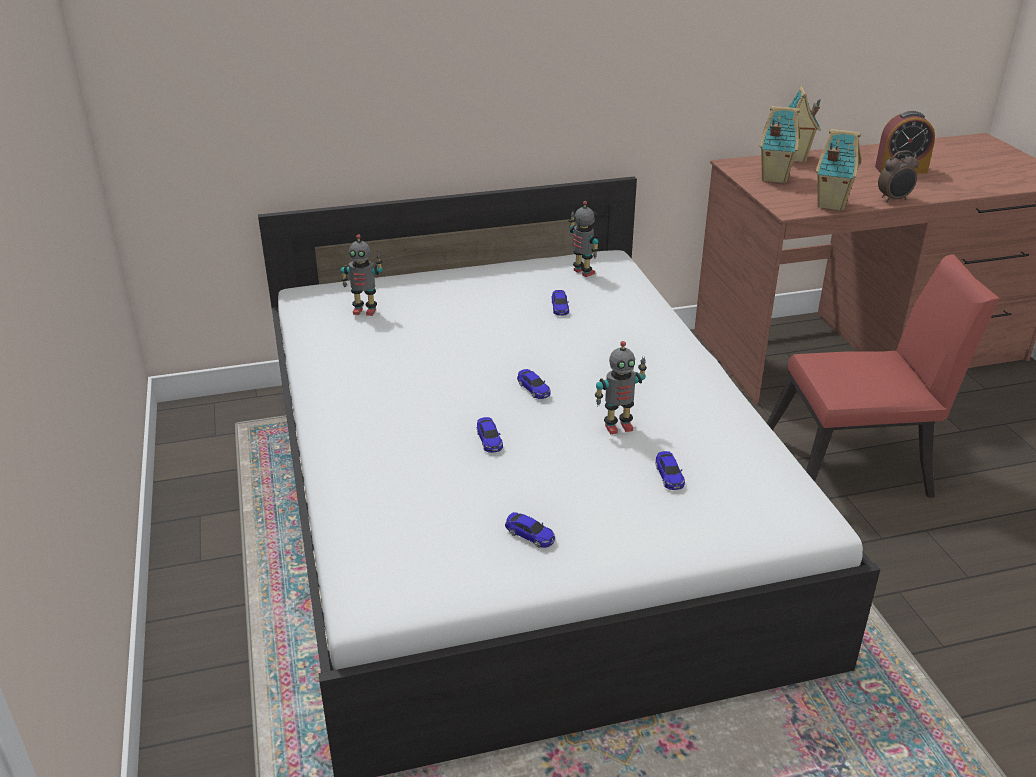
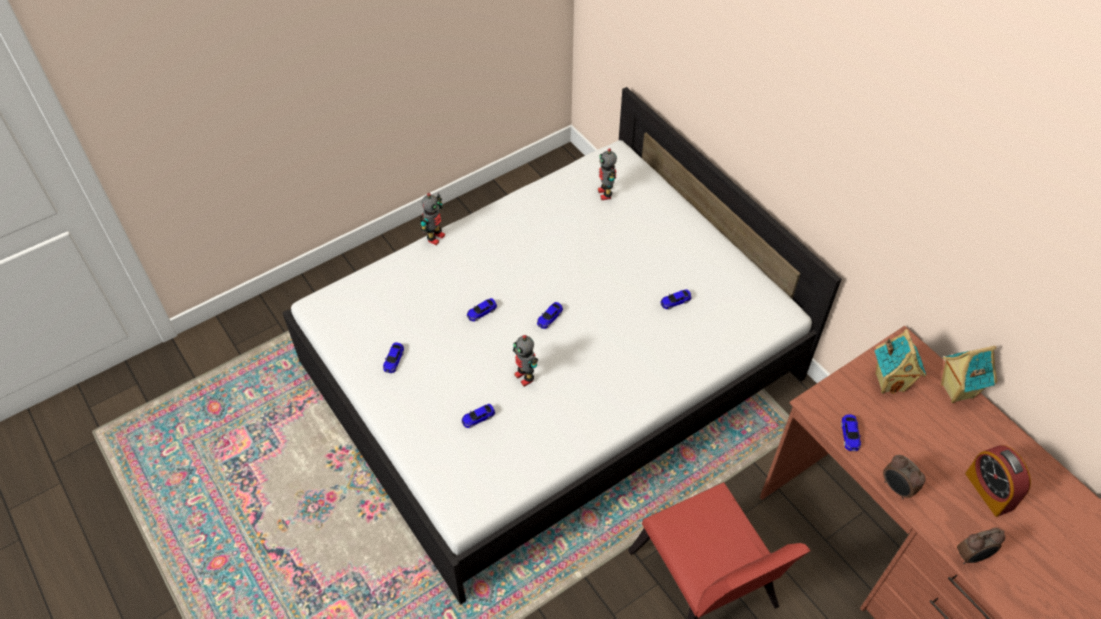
camera: 70 degrees right, 20 degrees up
toy robot [569,201,599,277] -> toy robot moved to [420,193,445,245]
toy house [815,129,861,211] -> toy car [841,415,861,451]
none -> alarm clock [957,528,1005,564]

